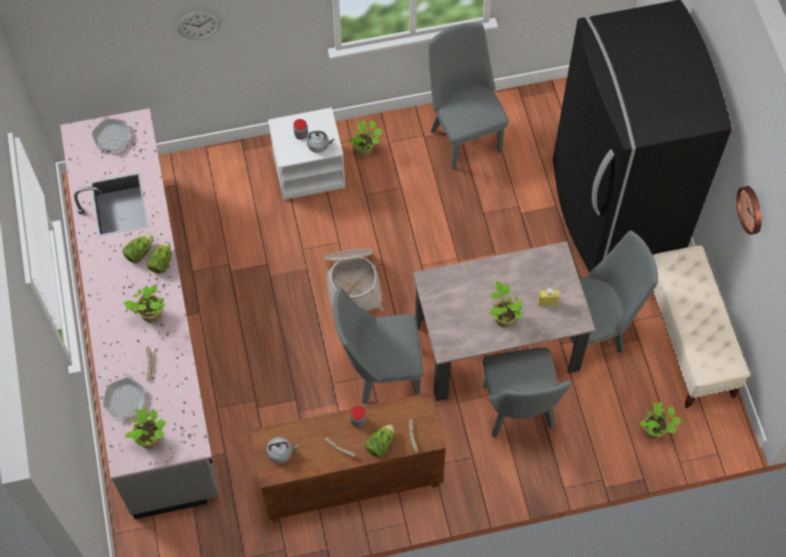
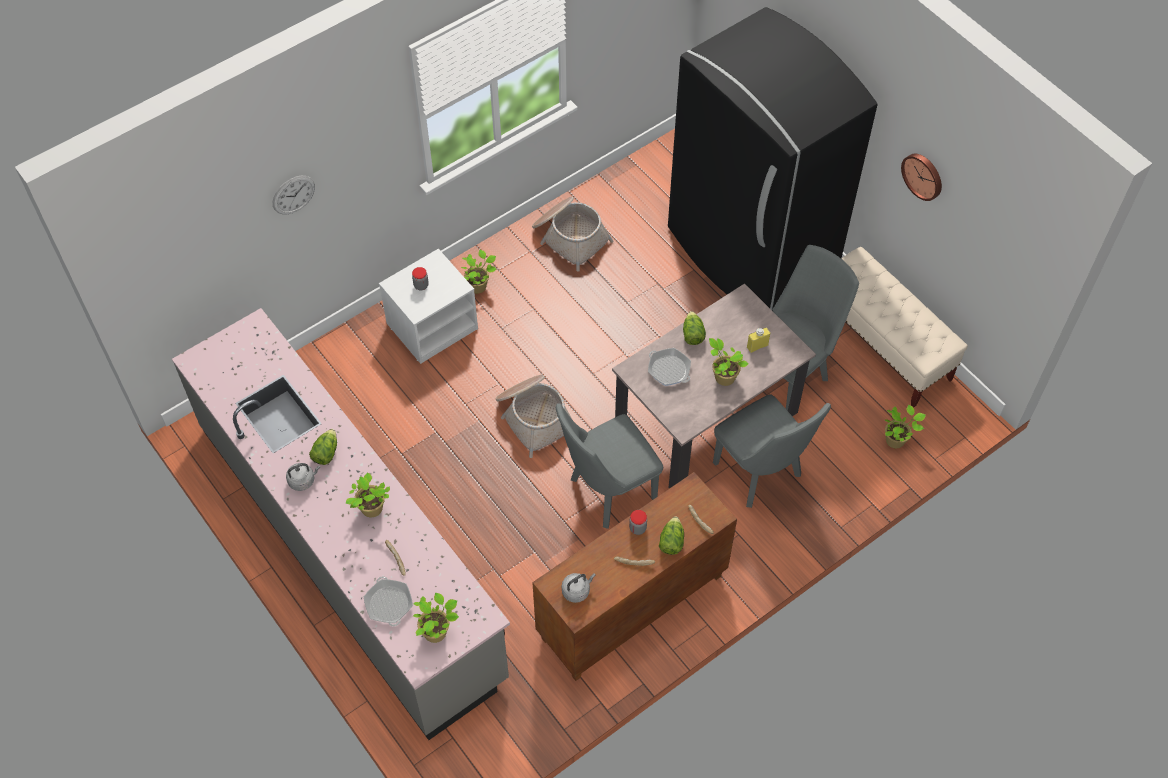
camera: 25 degrees left, 5 degrees down
frying pan [92,117,131,153] -> frying pan moved to [648,348,691,386]
lettuce [146,242,171,274] -> lettuce moved to [683,311,706,345]
grey kettle [307,130,335,153] -> grey kettle moved to [286,463,320,491]
grey chair [429,23,509,170] -> basket [532,197,613,272]

